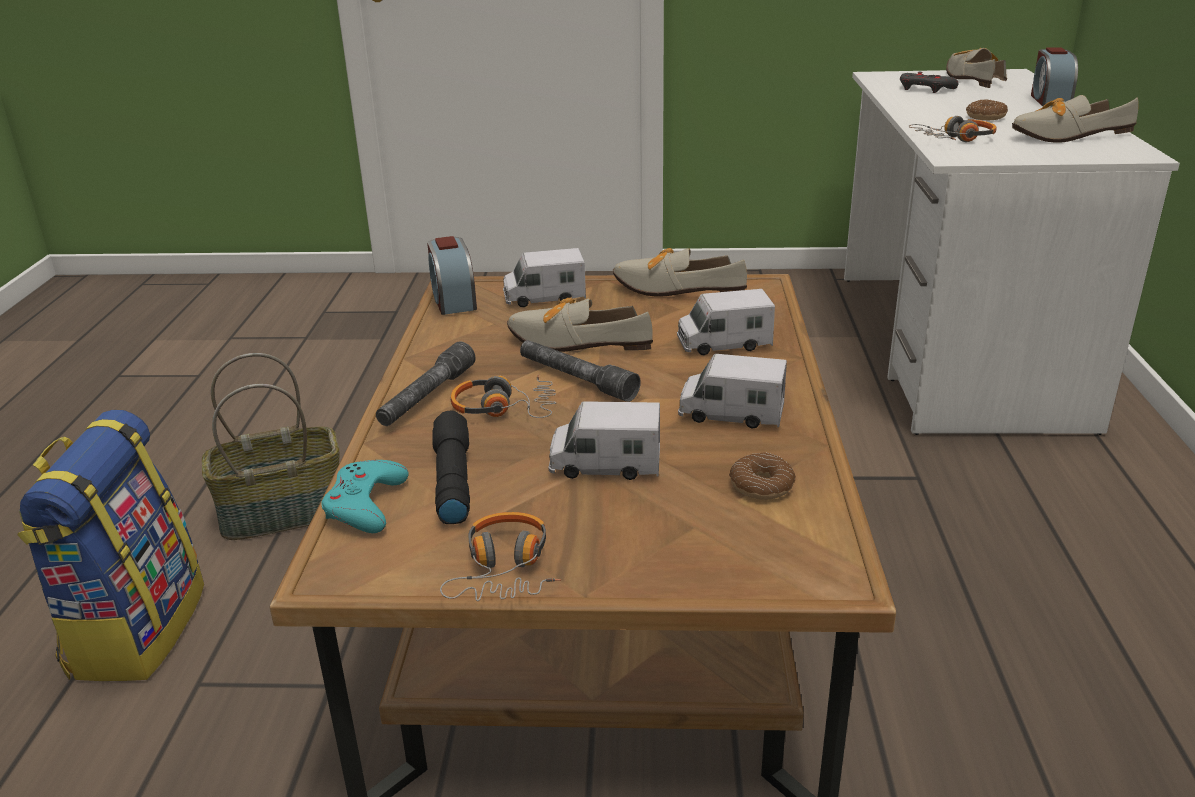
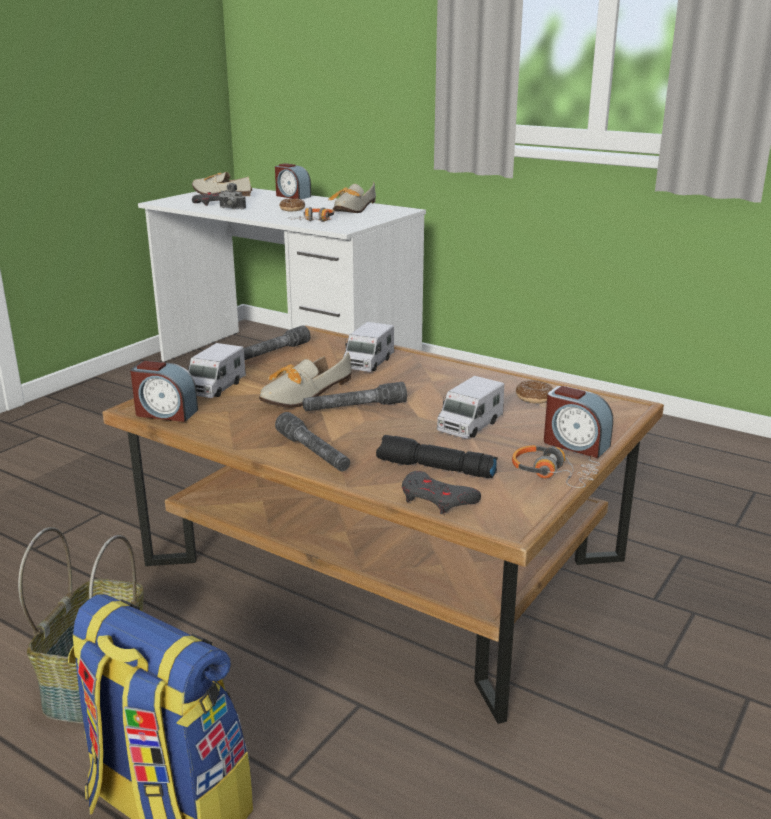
camera: 60 degrees left, 5 degrees down
turquoise game controller [321,460,409,533] -> grey game controller [402,471,481,514]
headphones [451,375,557,418] -> none
shoe [613,248,747,297] -> grey flashlight [244,325,311,360]
toy truck [678,354,787,429] -> none
none -> camera [218,183,246,209]
none -> alarm clock [544,386,613,458]

